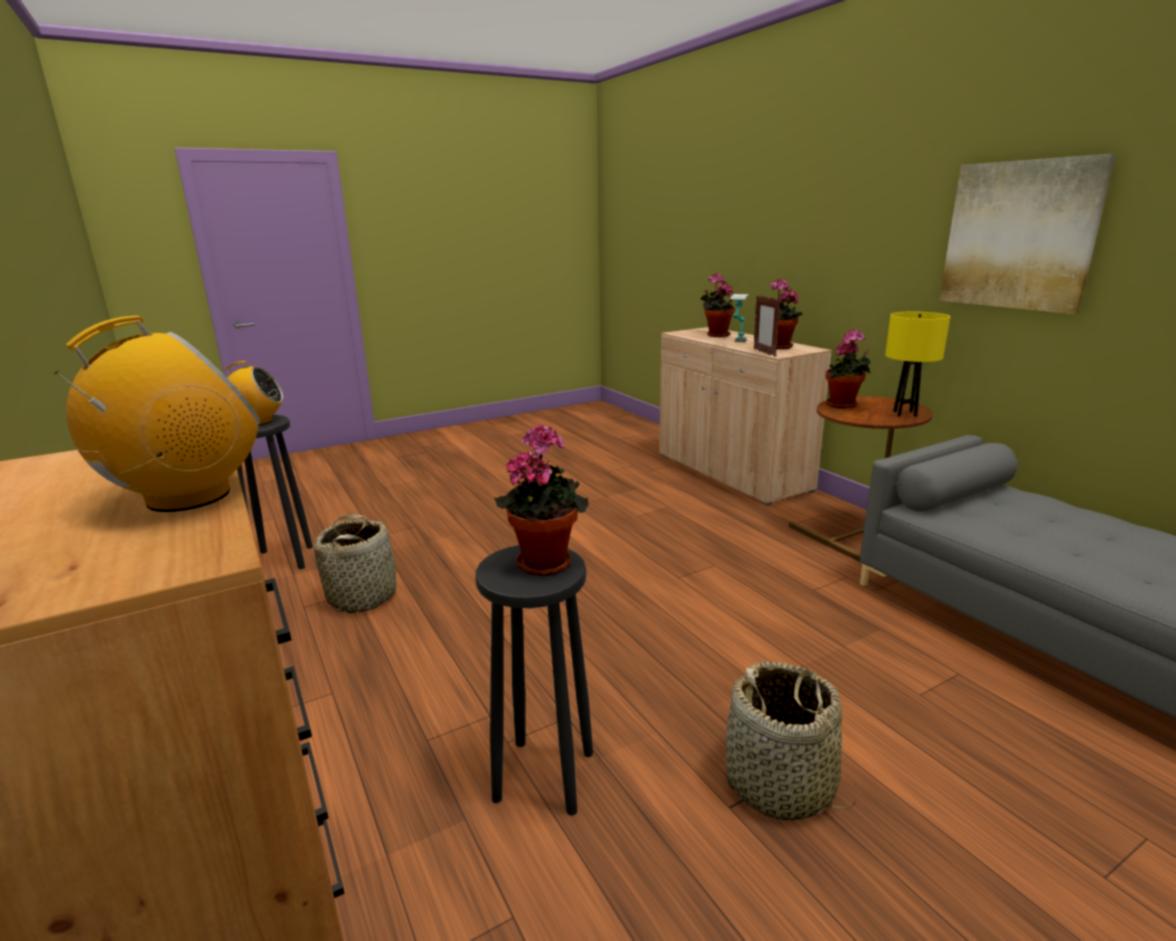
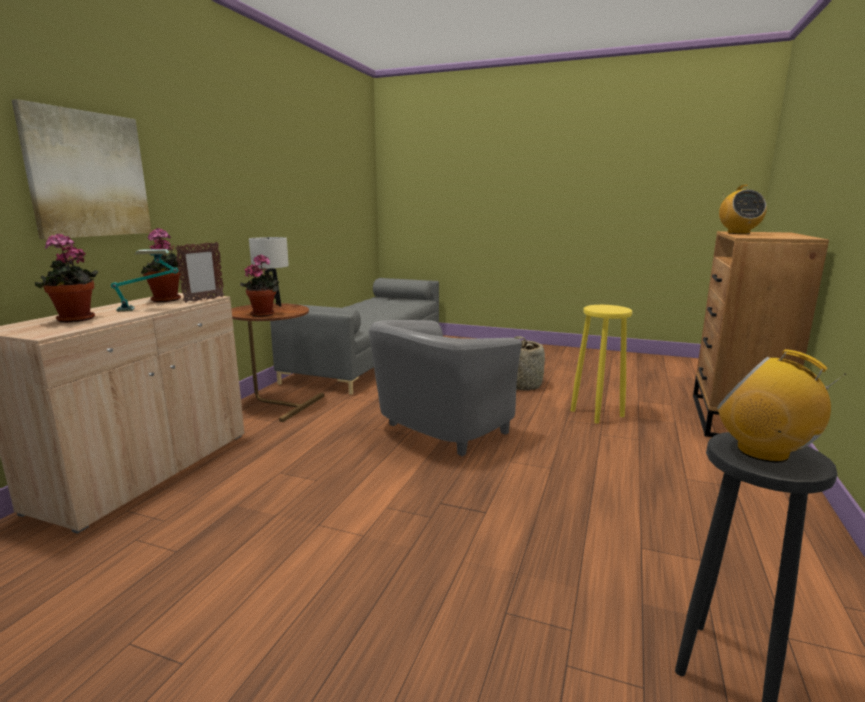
camera: 130 degrees left, 5 degrees down
radio [54,316,260,512] -> radio turned 90 degrees counterclockwise [719,185,767,234]
basket [314,514,396,613] -> none
black stool [475,545,593,815] -> yellow stool [570,305,632,424]
potted plant [494,424,589,576] -> none
yellow table lamp [885,312,950,417] -> white table lamp [249,237,289,307]
picture [939,154,1116,314] -> picture moved to [12,99,152,239]
none -> grey armchair [369,320,522,456]

